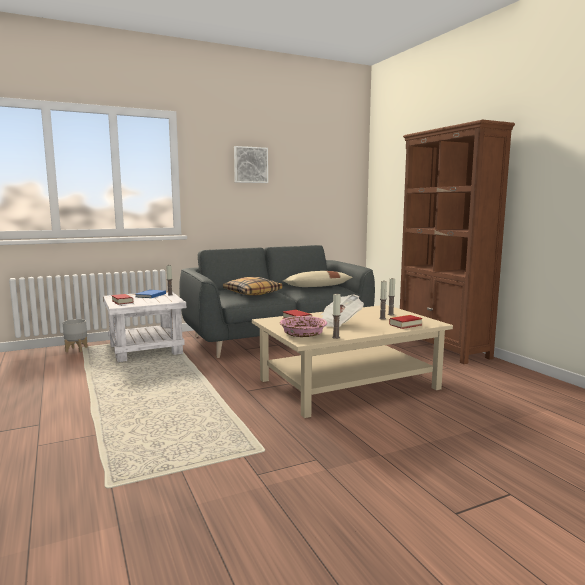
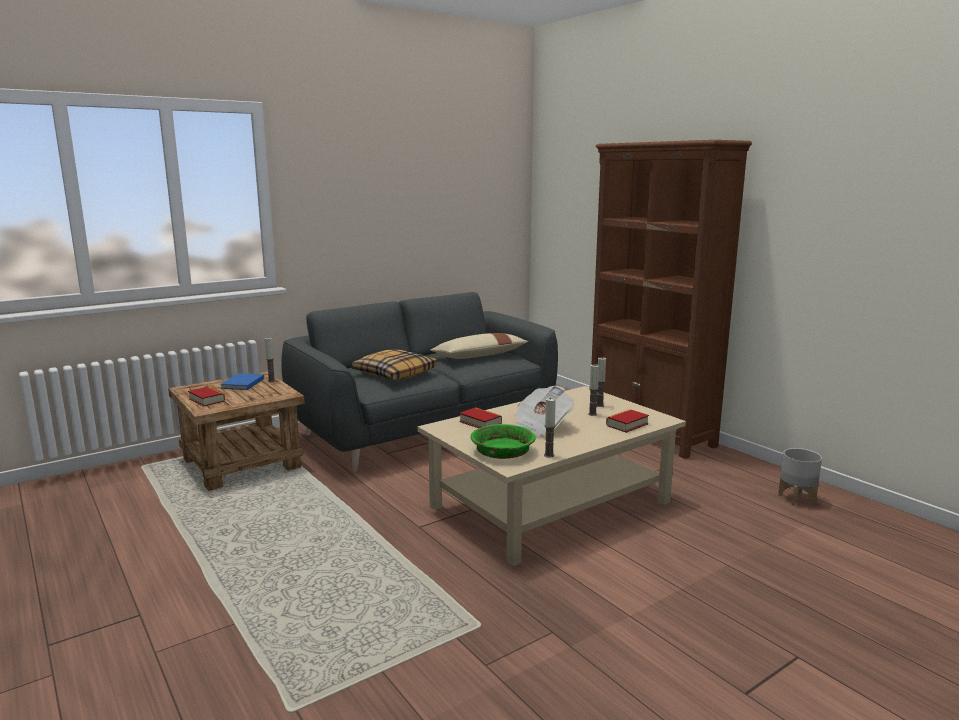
camera: 10 degrees left, 5 degrees up
grey planter [63,319,88,352] -> grey planter moved to [778,448,822,506]
white side table [103,291,186,362] -> brown side table [168,372,305,491]
picture [234,146,268,183] -> none
pink bowl [280,316,327,337] -> green bowl [471,424,536,459]

